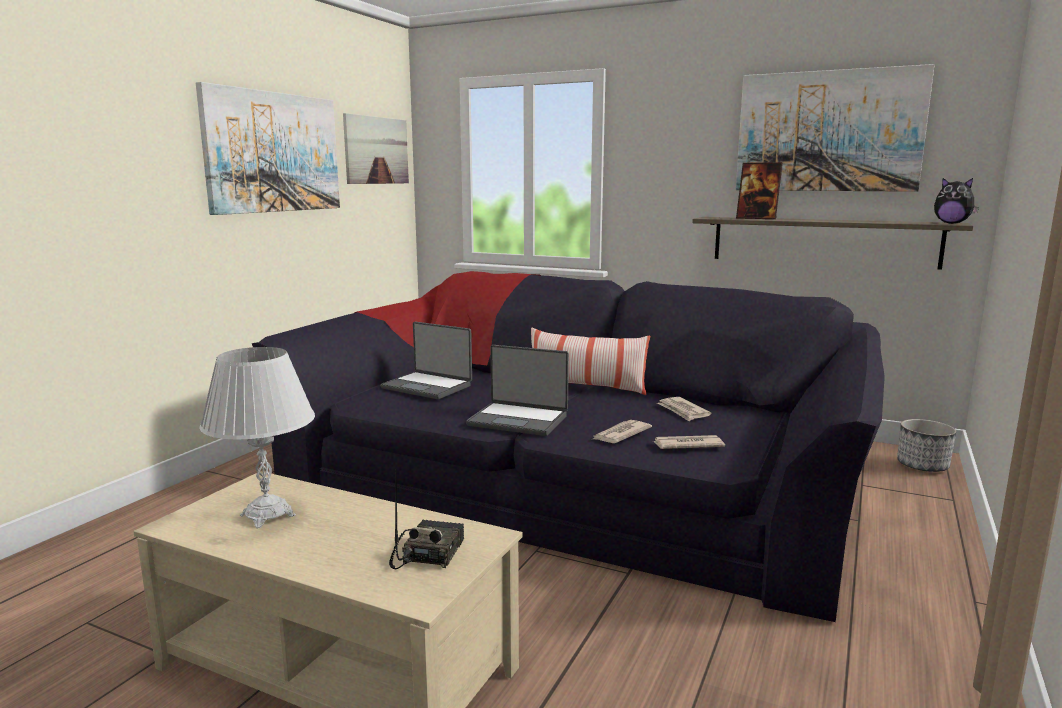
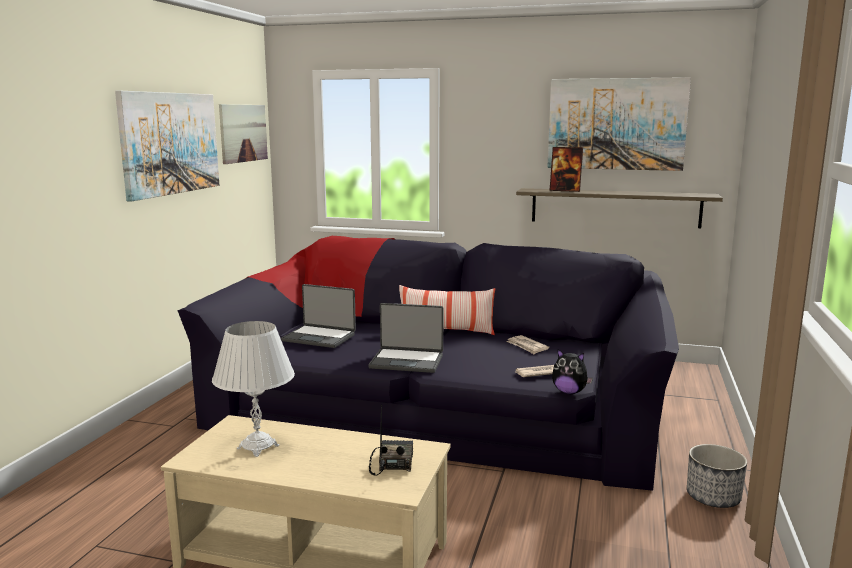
camera: 10 degrees left, 0 degrees up
newspaper [593,420,652,443] -> none
planter [897,419,956,472] -> planter moved to [687,444,747,508]
plush toy [934,178,979,224] -> plush toy moved to [552,349,593,394]

